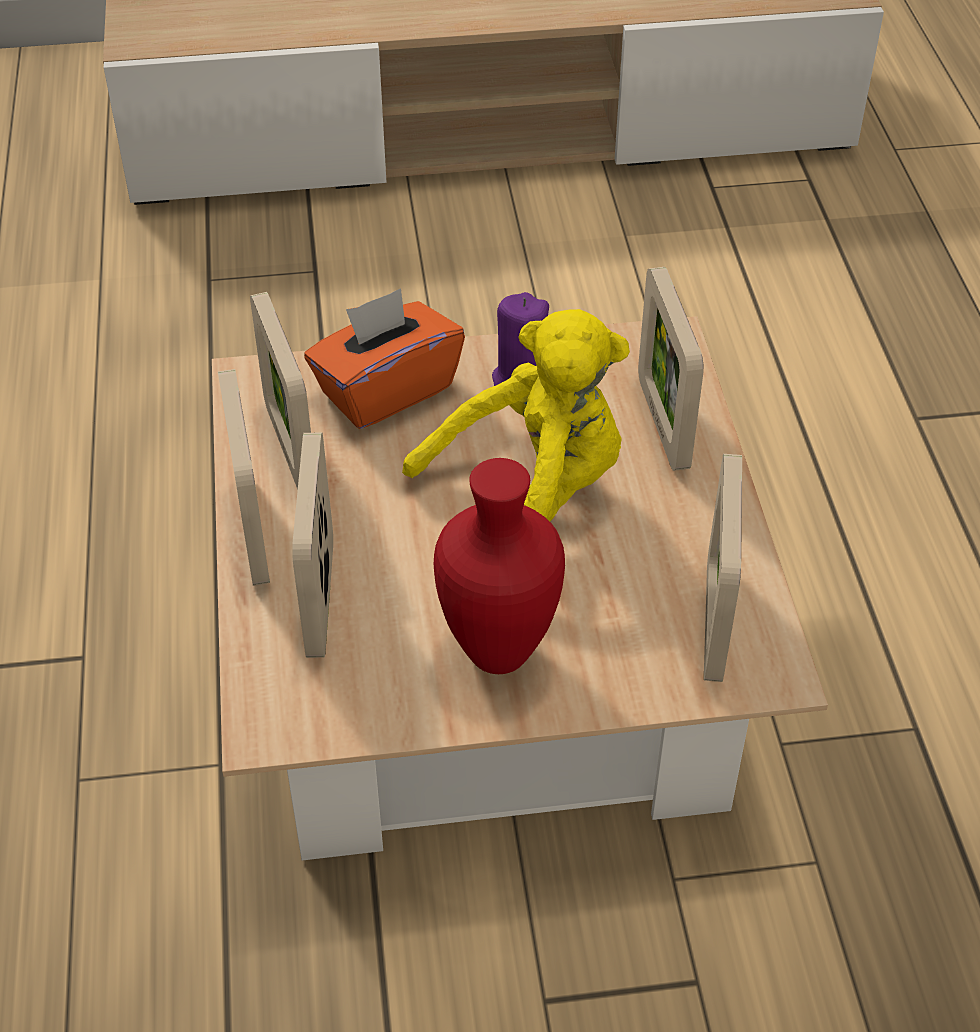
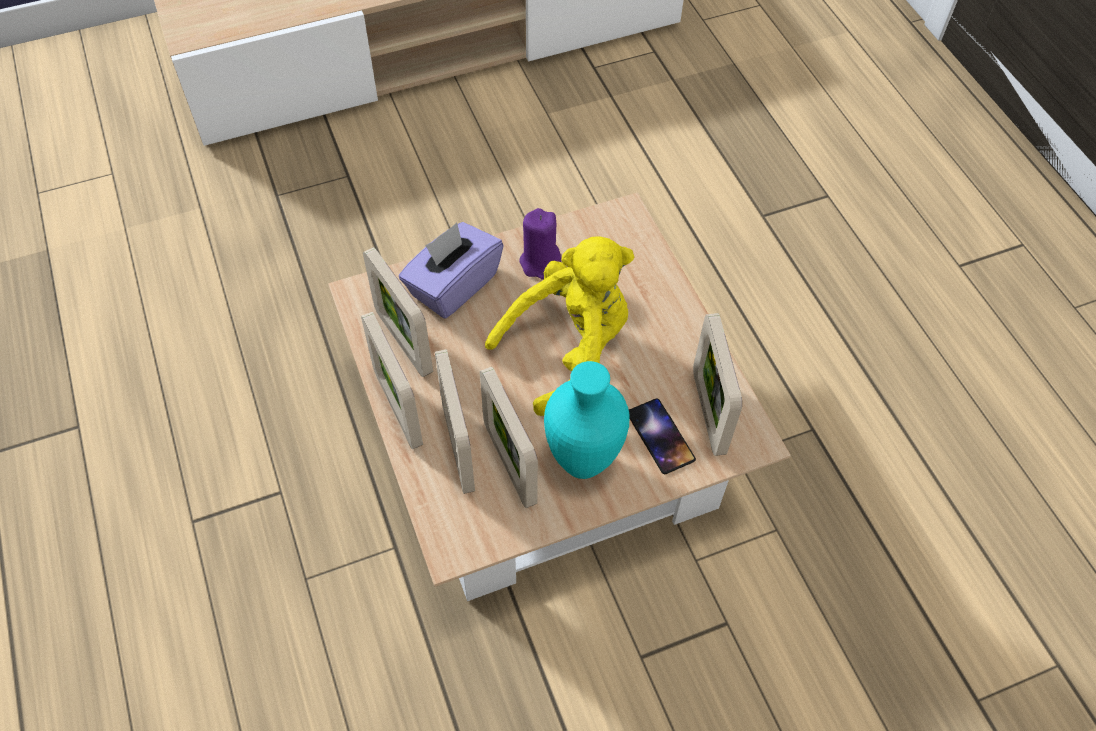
camera: 15 degrees left, 10 degrees up
orange tissue box [304,288,465,429] -> purple tissue box [399,222,504,318]
red vase [434,458,565,674] -> turquoise vase [544,361,630,479]
picture frame [638,267,704,471] -> picture frame moved to [480,367,538,508]
none -> phone [629,398,696,474]

